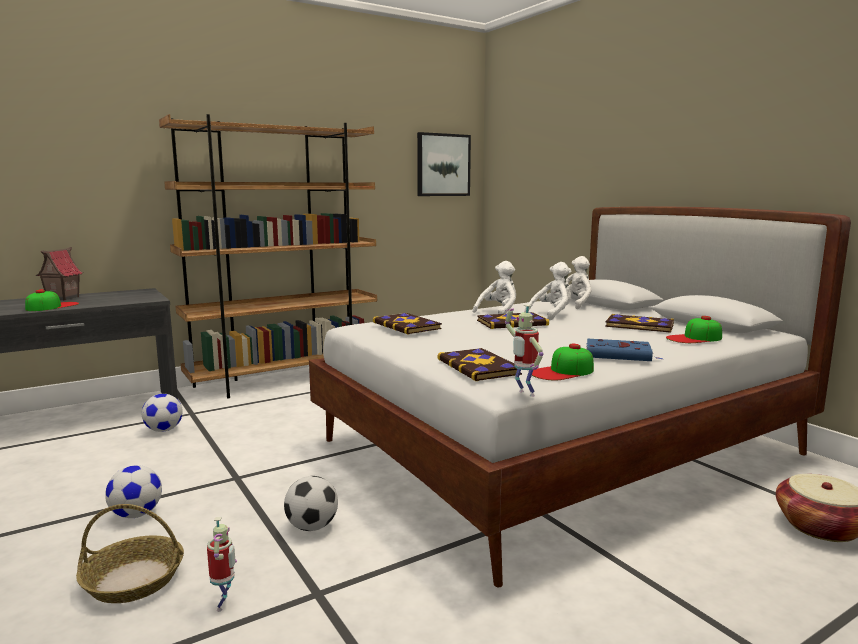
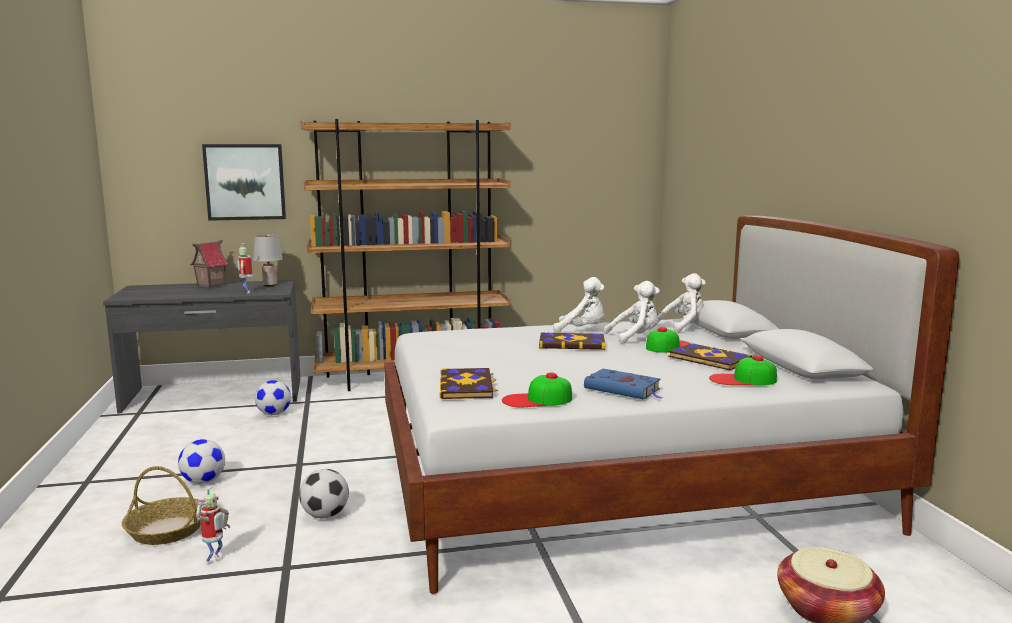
camera: 20 degrees right, 0 degrees up
cap [25,289,79,311] -> cap moved to [646,327,690,352]
book [373,313,442,334] -> none
picture [417,132,471,196] -> picture moved to [202,144,286,221]
white plush toy [473,261,516,314] -> white plush toy turned 45 degrees clockwise [553,277,604,333]
toy robot [505,305,544,397] -> toy robot moved to [237,243,253,293]
none -> grey table lamp [253,234,282,287]

